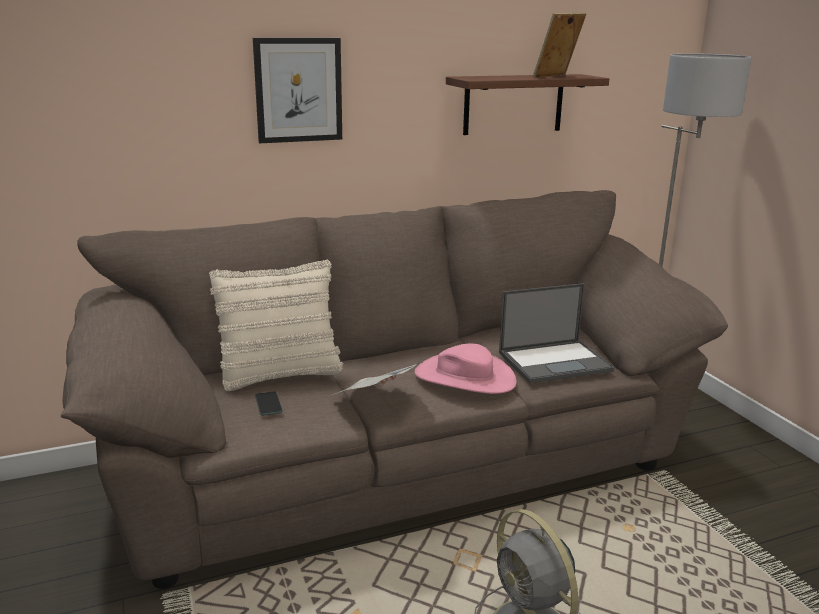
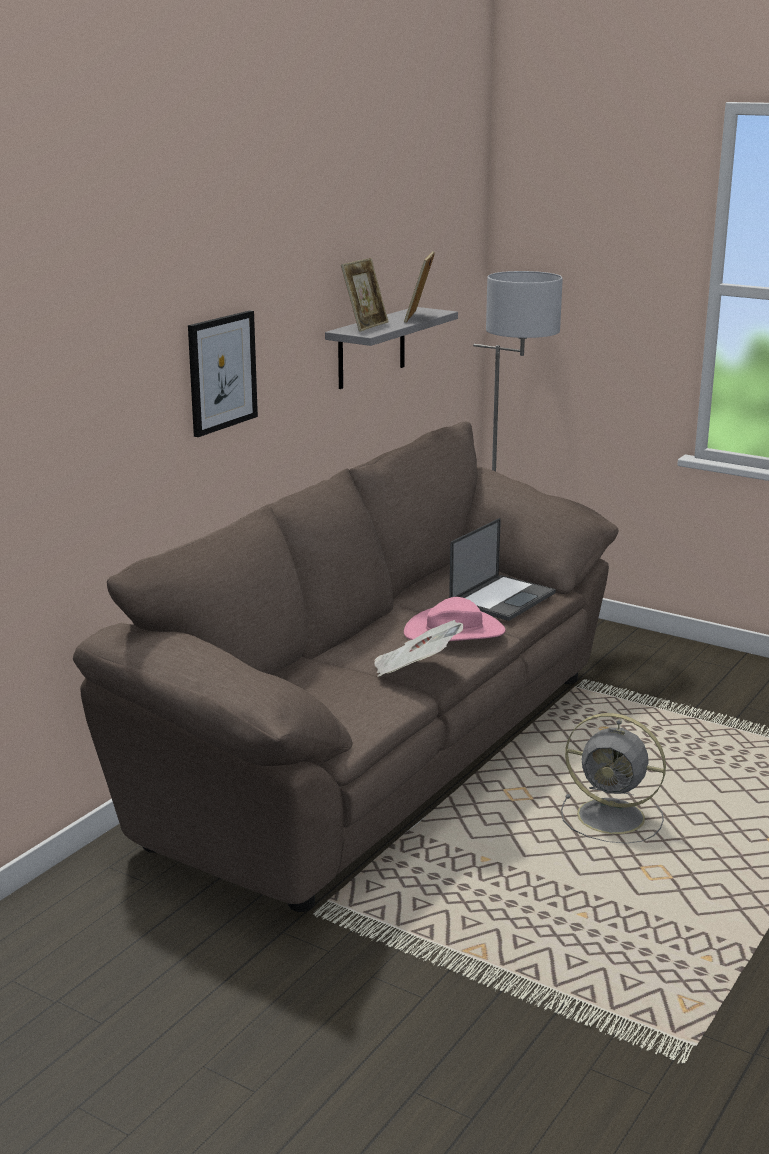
camera: 35 degrees left, 0 degrees up
beige pillow [209,260,343,391] -> none
phone [255,391,283,416] -> none
brown shelf [446,74,609,135] -> grey shelf [325,307,458,389]
none -> picture frame [341,258,389,332]

